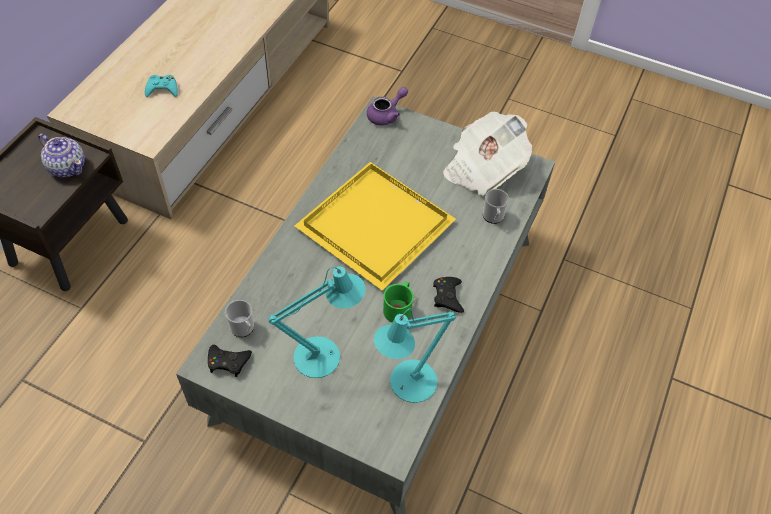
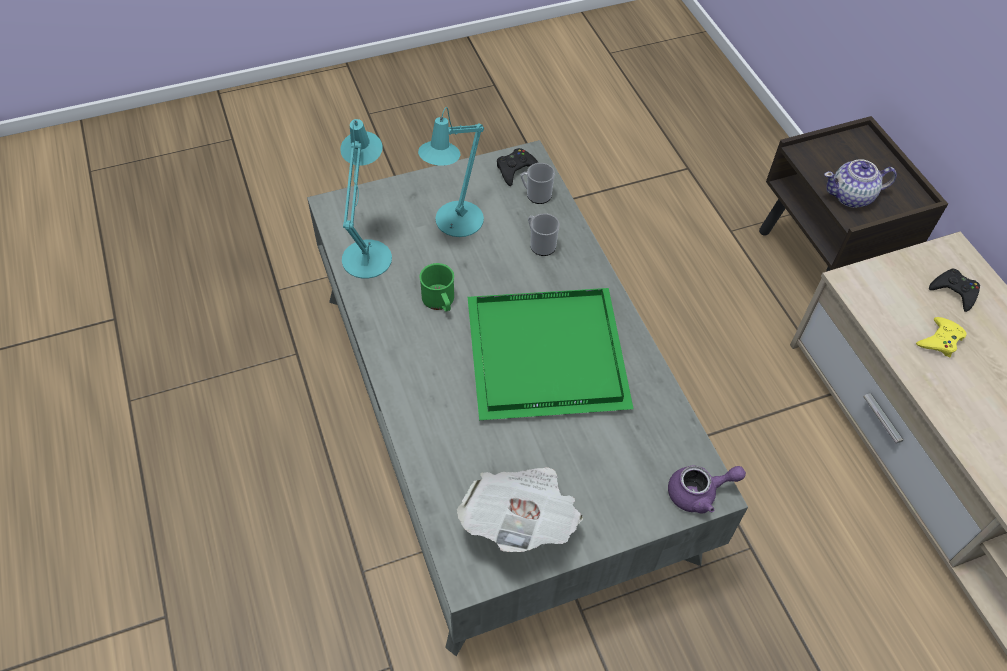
camera: 135 degrees right, 0 degrees up
turquoise game controller [145,75,178,97] -> yellow game controller [916,317,967,357]
yellow tray [295,162,456,290] -> green tray [468,288,634,420]
purple teapot [367,87,408,126] -> purple teapot turned 105 degrees counterclockwise [668,466,746,513]
black game controller [433,277,464,313] -> black game controller moved to [929,269,980,312]
mug [483,189,509,224] -> mug moved to [528,213,560,256]

